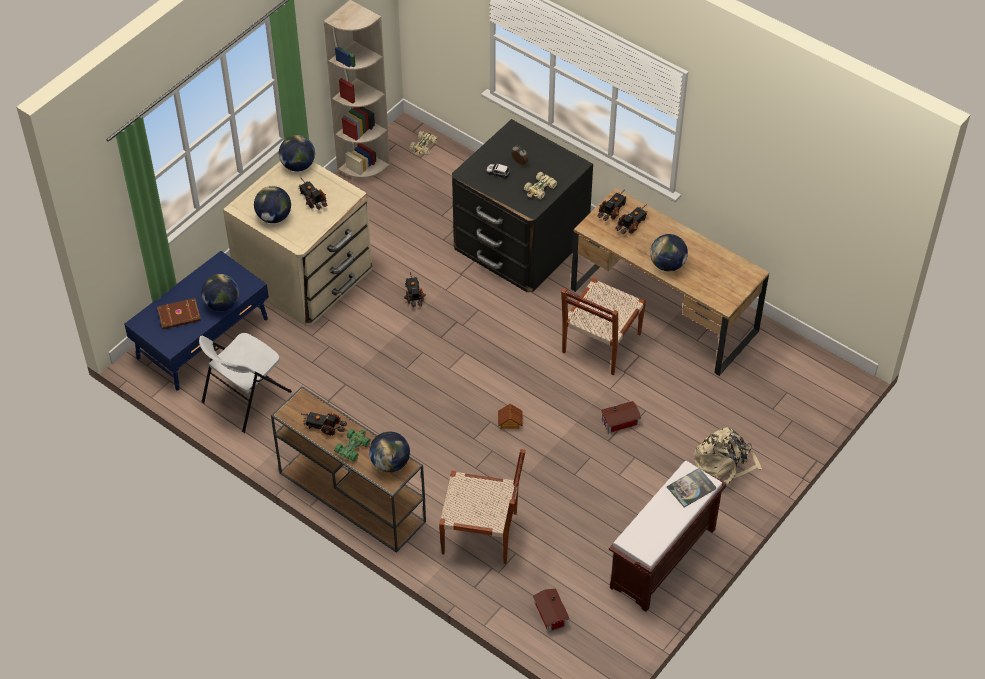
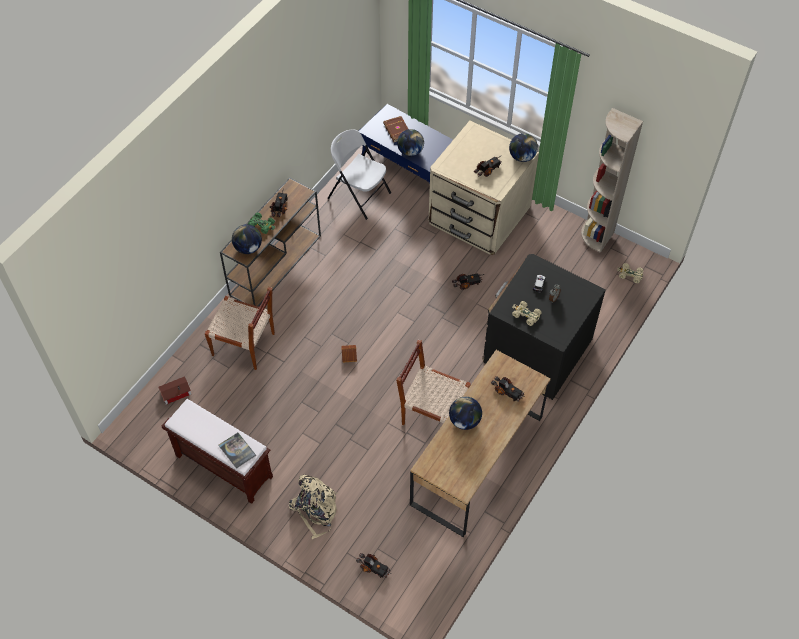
camera: 85 degrees right, 5 degrees up
globe [254,186,291,223] -> none
chair [439,449,526,564] -> chair turned 75 degrees counterclockwise [205,287,275,370]
toy truck [598,189,627,221] -> toy truck moved to [356,553,391,579]
toy house [600,401,641,433] -> none

